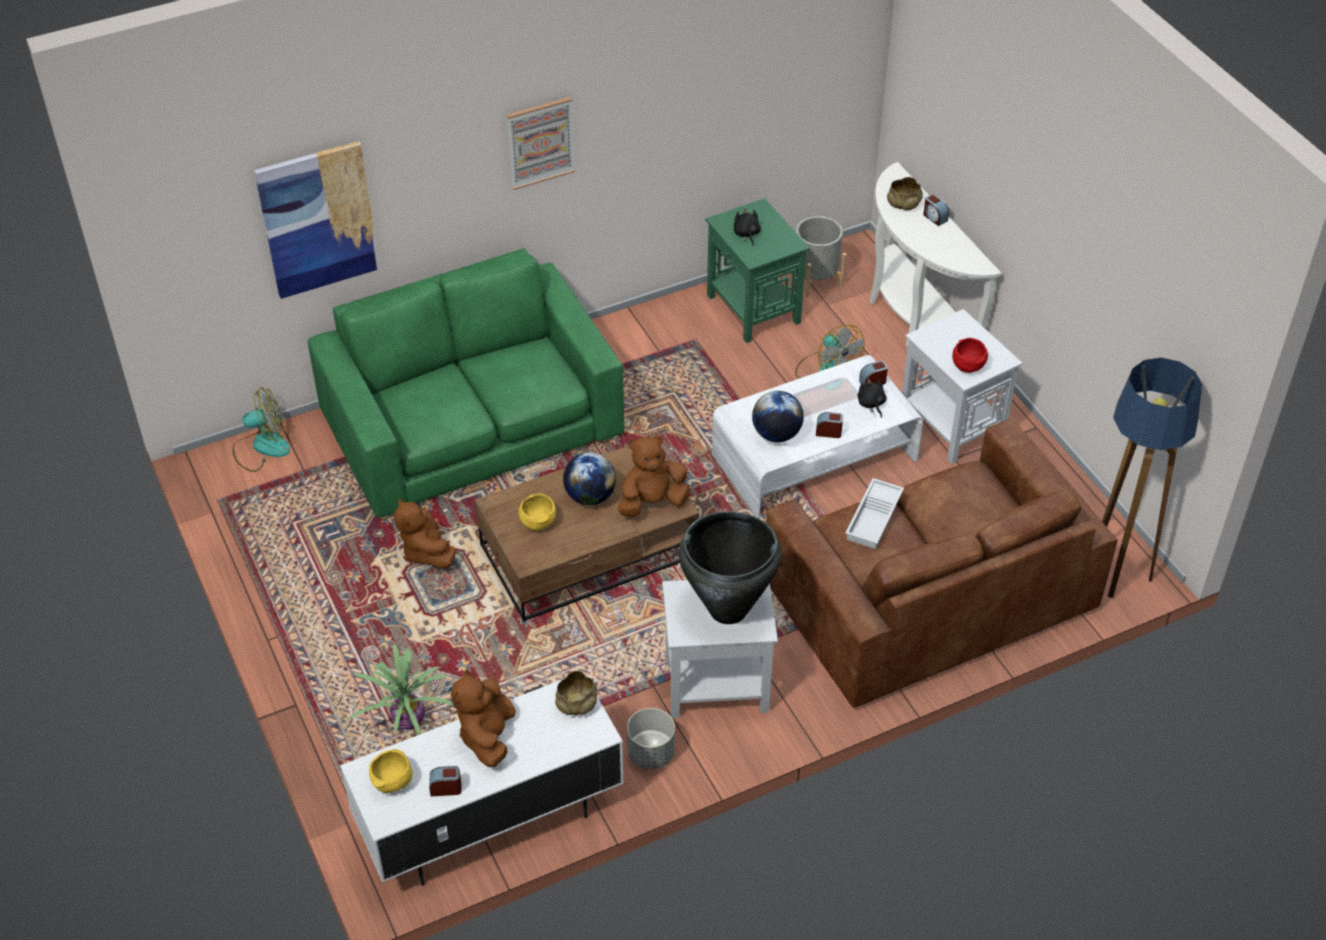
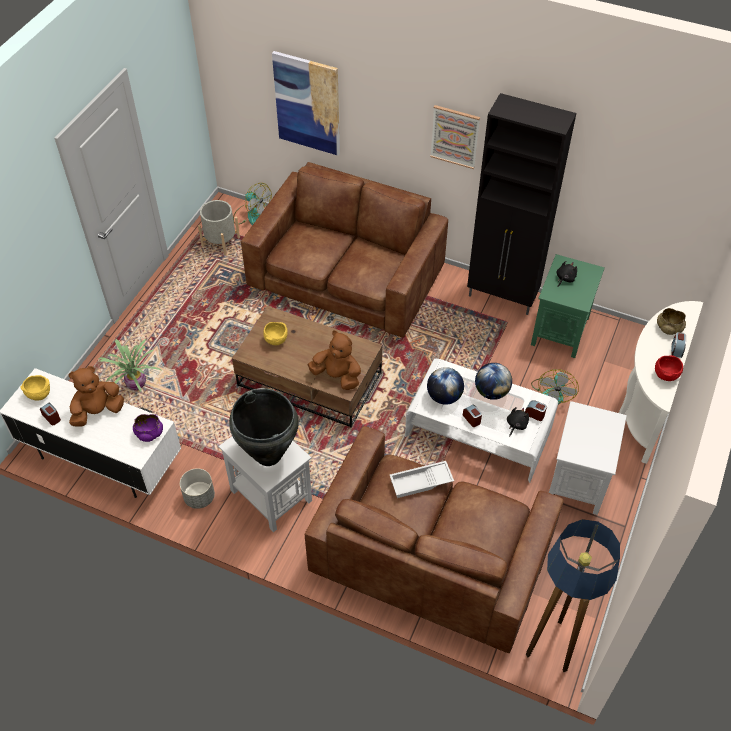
camera: 50 degrees right, 5 degrees up
green sofa [308,248,624,518] -> brown sofa [241,162,448,337]
brown plush toy [394,498,456,568] -> none
beige bowl [555,671,597,715] -> purple bowl [133,414,163,442]
globe [563,452,616,505] -> globe moved to [475,363,512,400]
grey planter [789,216,846,298] -> grey planter moved to [198,200,240,255]
red bowl [952,338,988,373] -> red bowl moved to [655,355,683,381]
none -> black cabinet [467,93,576,315]

